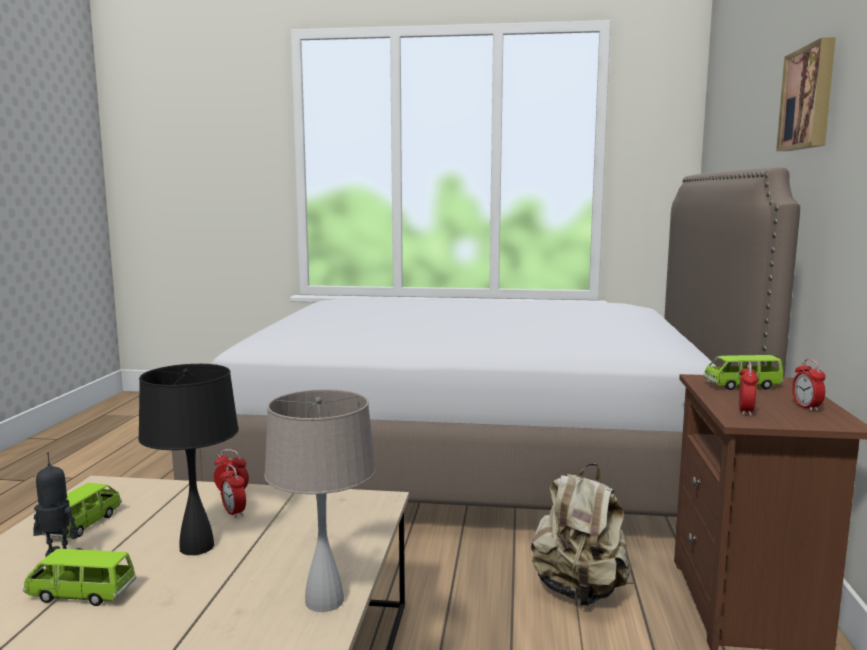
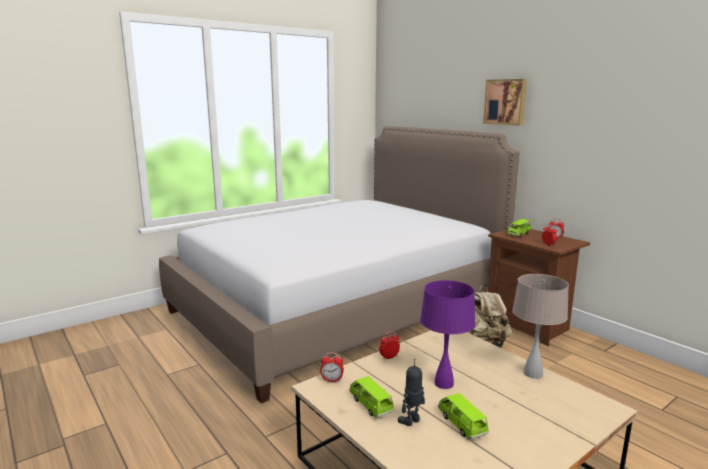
camera: 45 degrees left, 5 degrees up
green toy car [23,549,136,606] -> green toy car turned 105 degrees clockwise [438,393,489,439]
black table lamp [138,364,239,555] -> purple table lamp [420,280,475,389]
alarm clock [220,465,246,518] -> alarm clock moved to [320,352,344,382]

